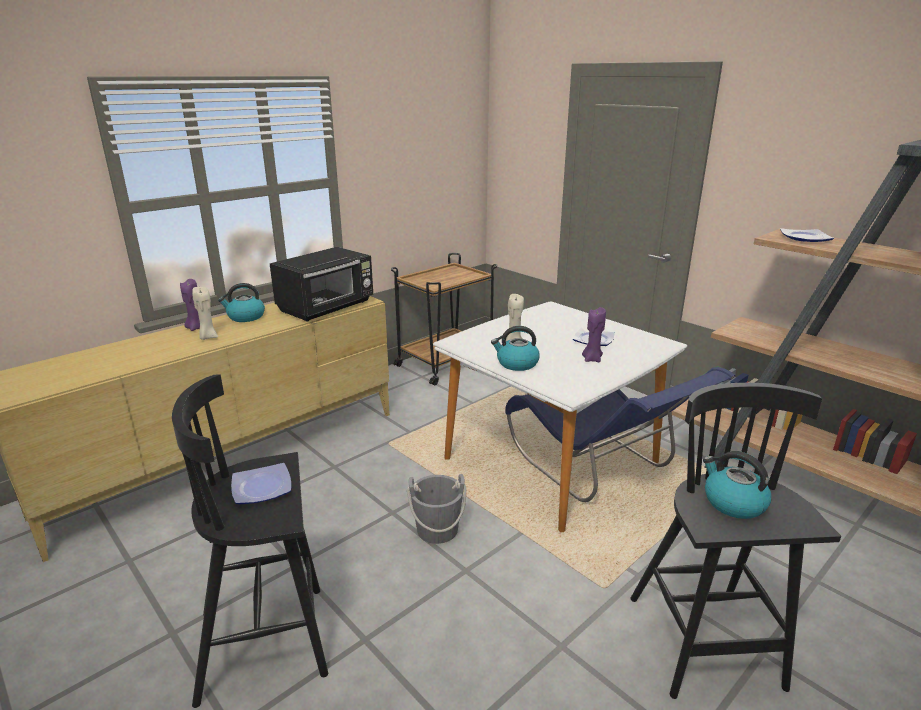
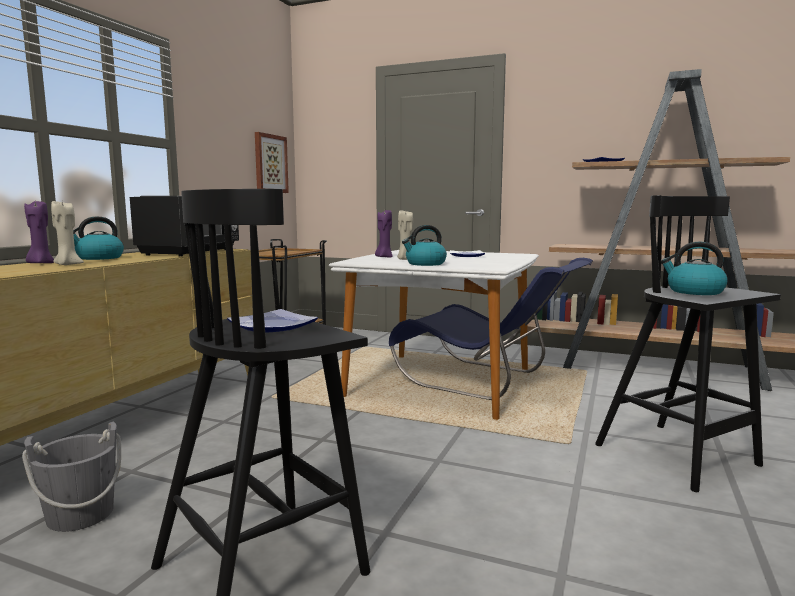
camera: 25 degrees left, 15 degrees down
grey bucket [407,474,466,544] -> grey bucket moved to [22,421,121,532]
purple candle [582,307,606,362] -> purple candle moved to [375,210,392,258]
none -> picture [255,132,289,193]

